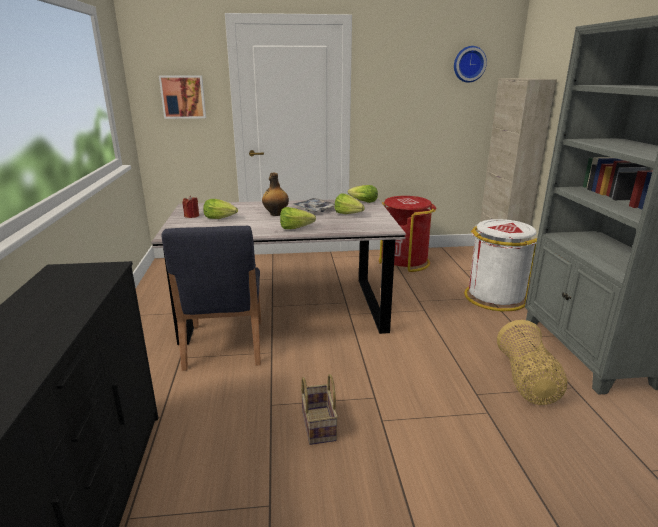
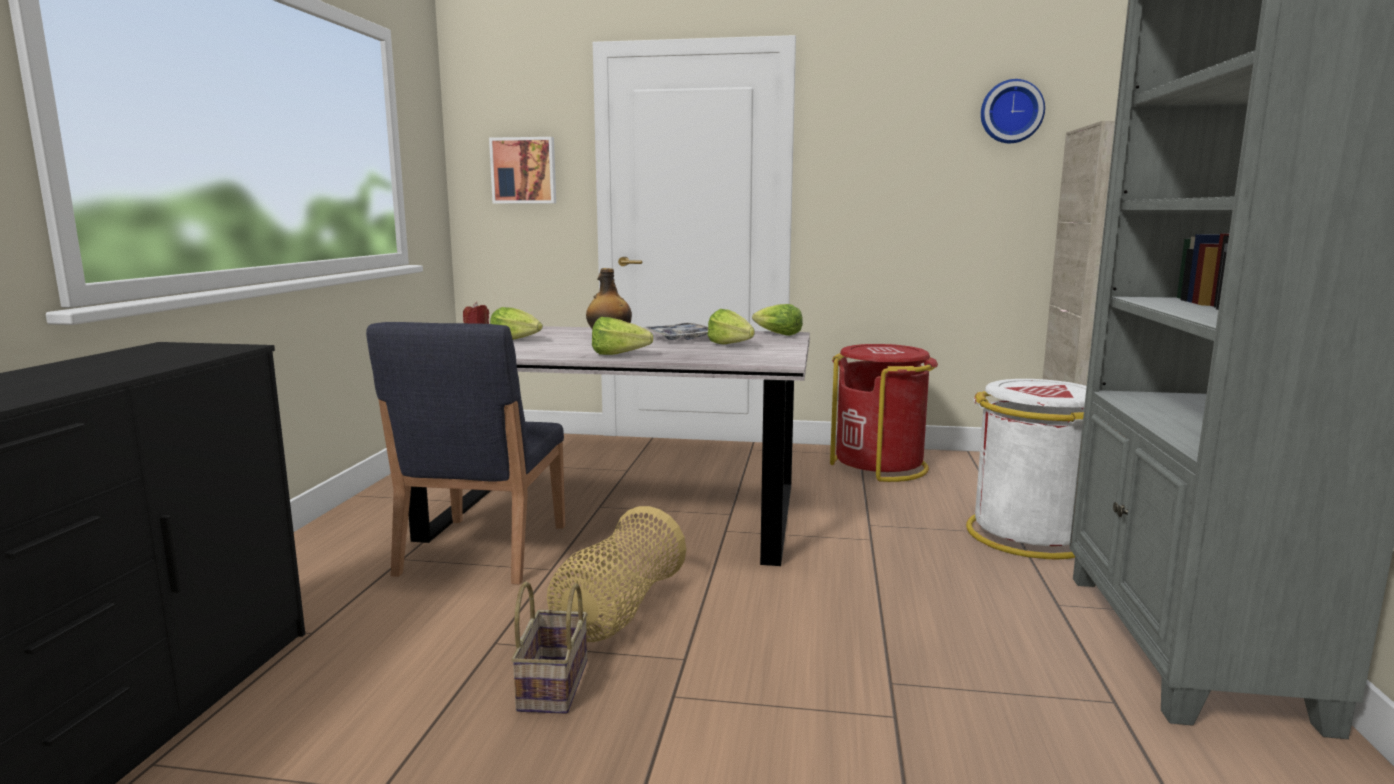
camera: 15 degrees right, 10 degrees down
basket [497,320,567,405] -> basket moved to [547,506,686,642]

